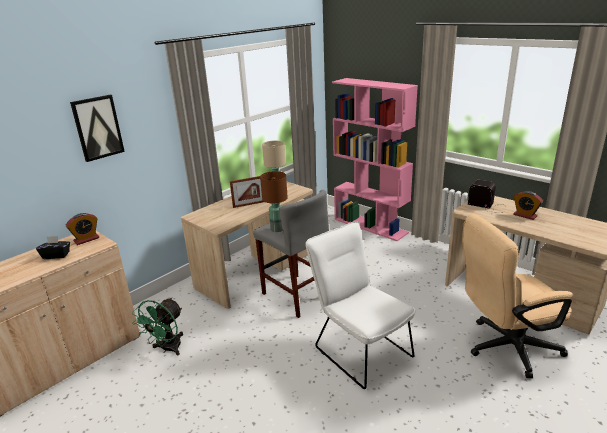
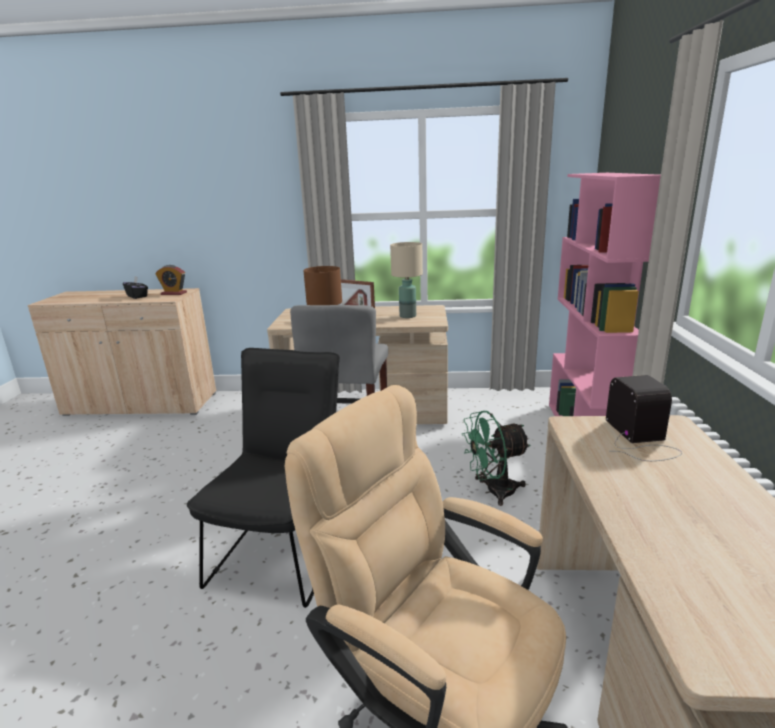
camera: 50 degrees right, 5 degrees down
picture [70,95,125,162] -> none
green fan [132,298,183,356] -> green fan moved to [461,411,530,506]
white chair [305,221,416,389] -> black chair [187,348,340,608]
alarm clock [513,191,543,220] -> none

